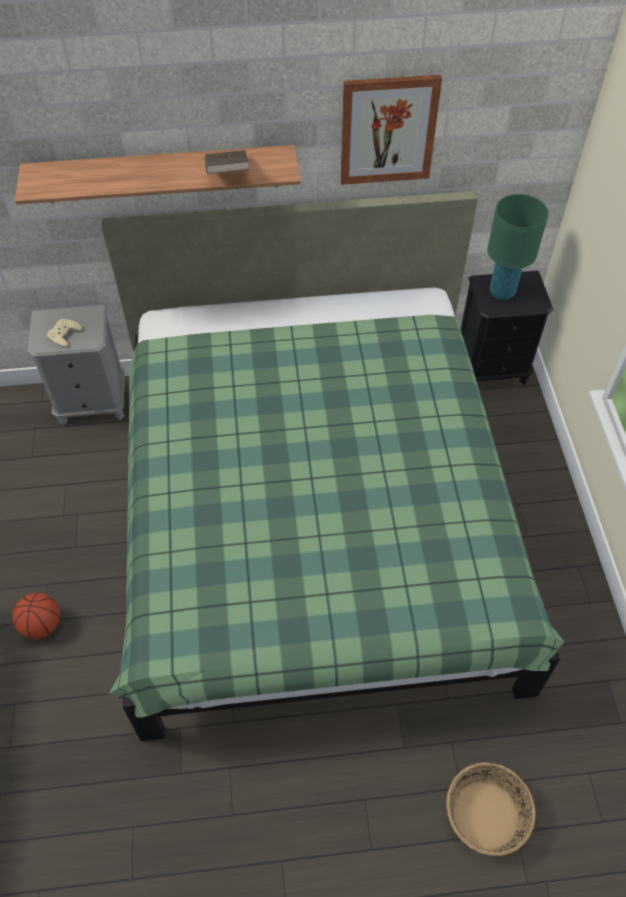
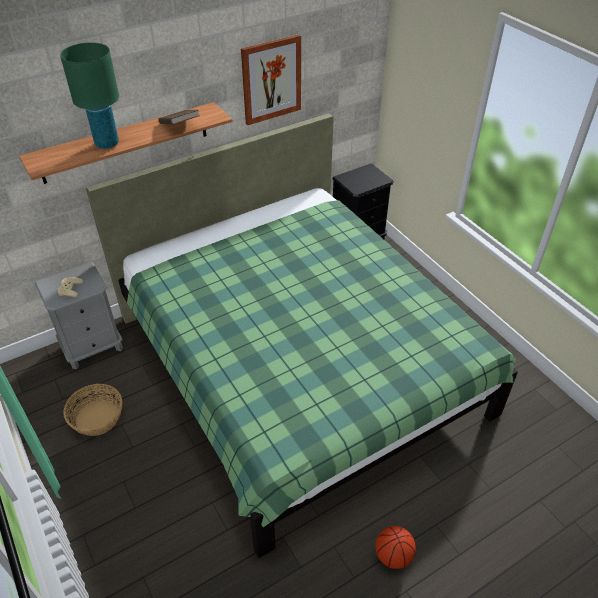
camera: 25 degrees left, 10 degrees down
basketball [12,593,60,639] -> basketball moved to [375,526,416,569]
basket [446,762,535,856] -> basket moved to [63,384,122,436]
green table lamp [487,194,549,300] -> green table lamp moved to [60,42,119,149]

